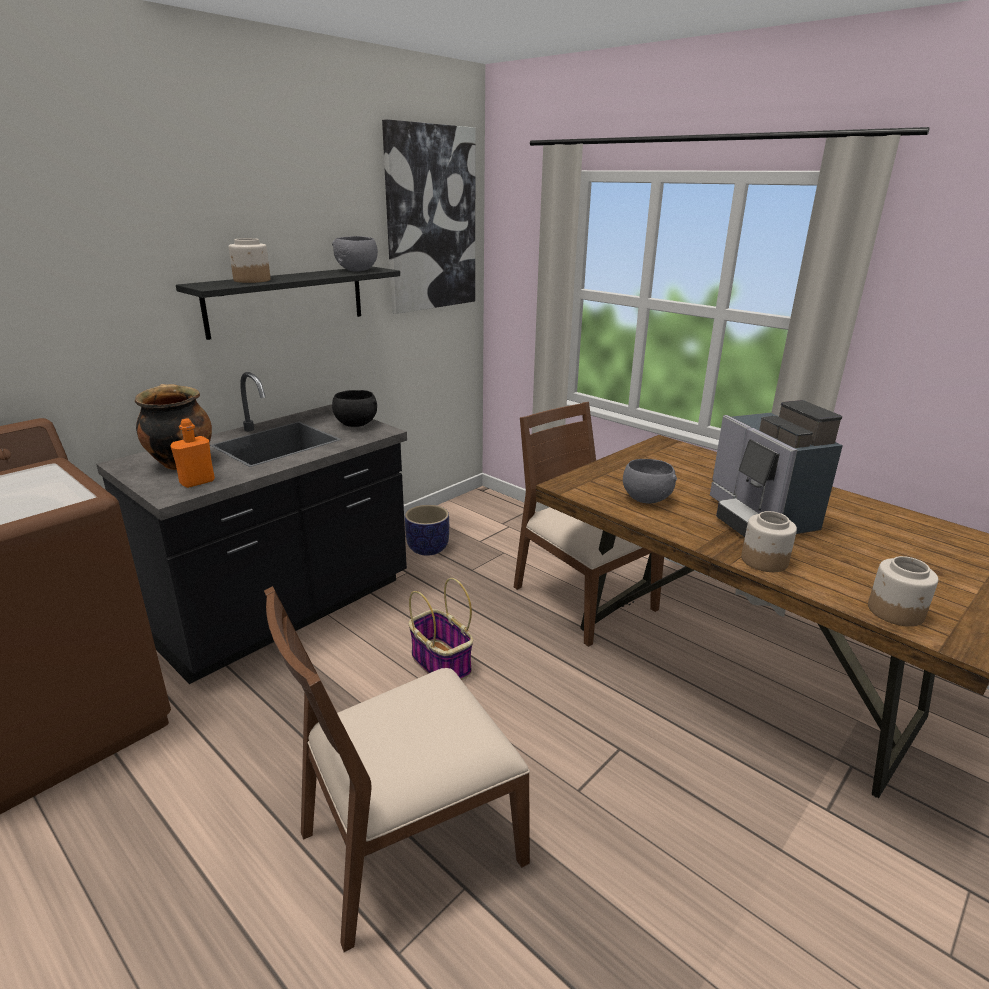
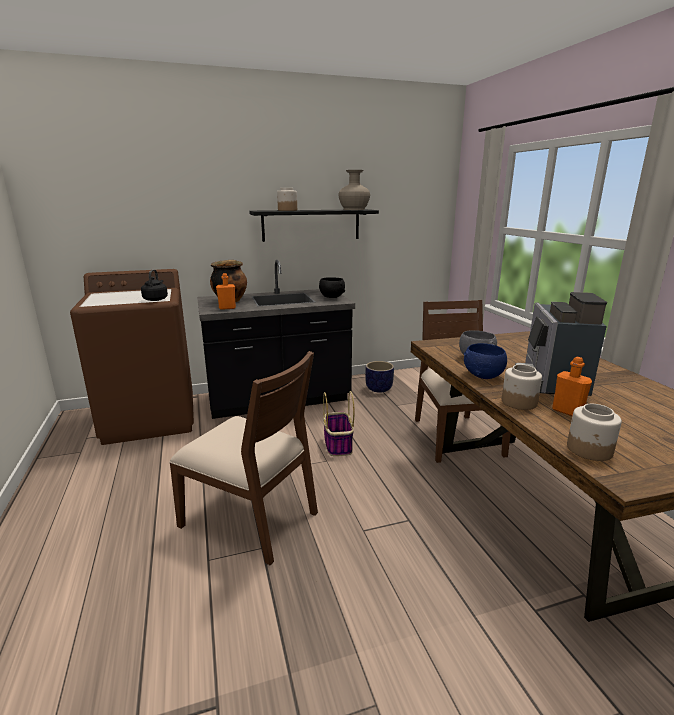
camera: 30 degrees right, 5 degrees down
brown chair [264,586,530,952] -> brown chair turned 150 degrees counterclockwise [169,351,318,565]
grey bowl [332,236,378,272] -> beige vase [338,170,370,210]
picture [382,119,475,314] -> none
none -> black kettle [141,269,168,301]
none -> blue bowl [464,343,507,379]
none -> orange bottle [552,357,592,416]

